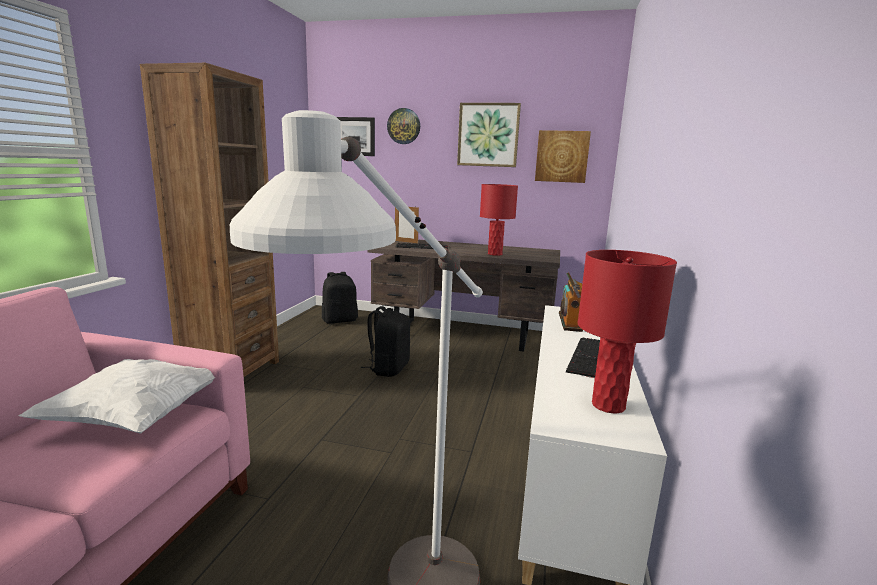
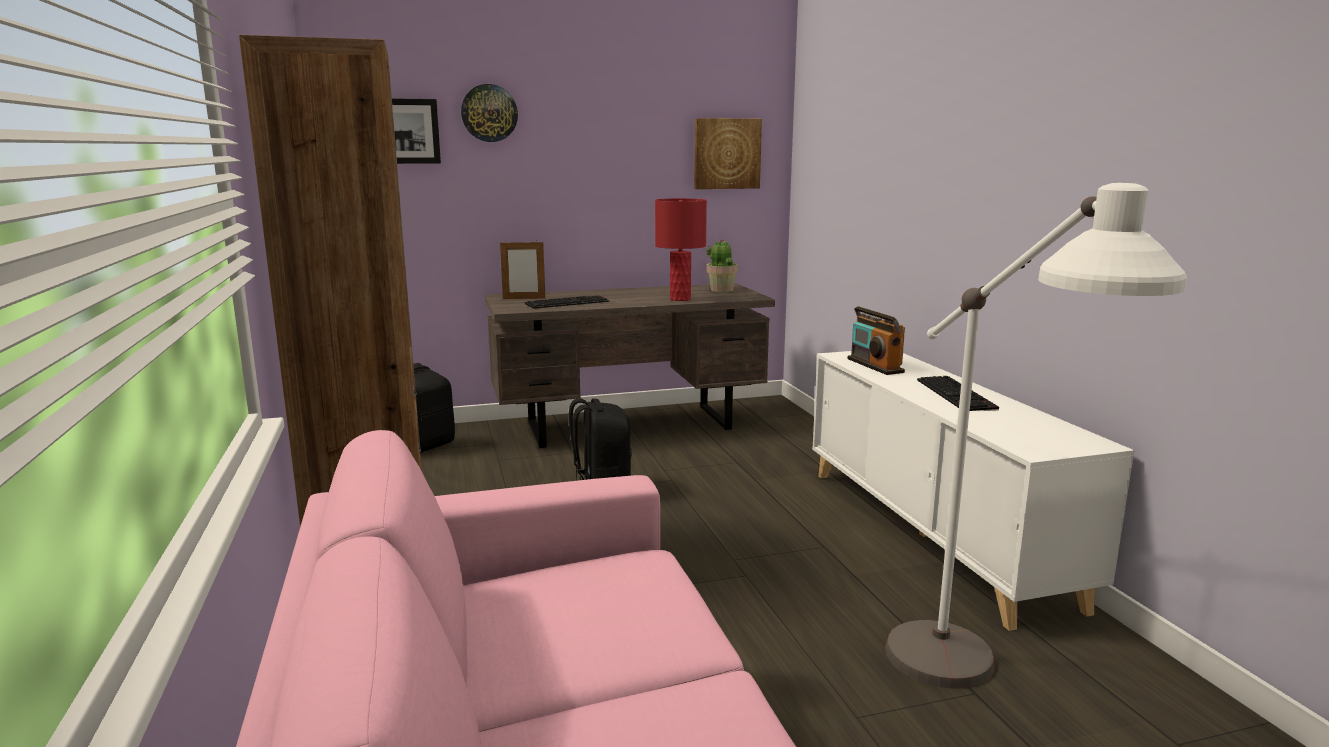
camera: 30 degrees left, 0 degrees up
white pillow [19,359,215,434] -> none
picture [457,103,521,167] -> none
red table lamp [578,250,677,414] -> none
none -> potted plant [707,238,738,292]

